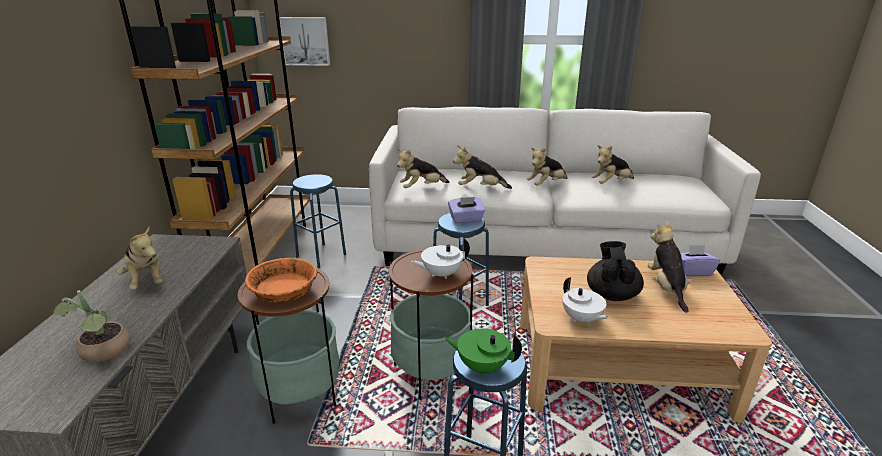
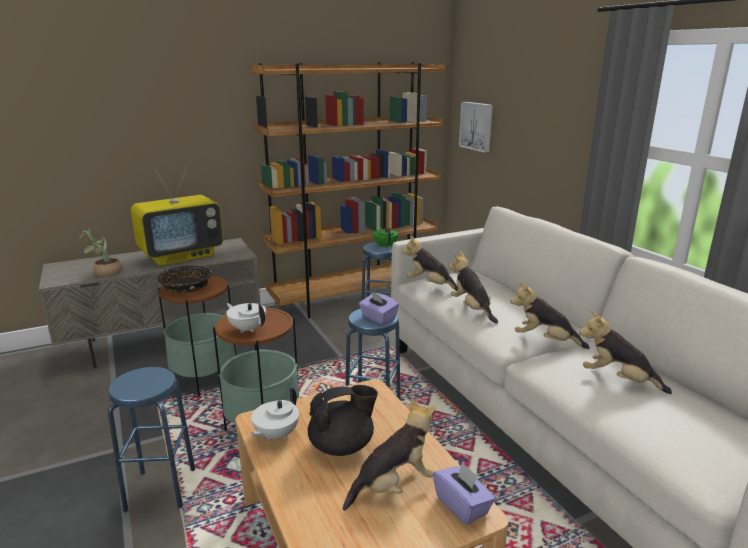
camera: 60 degrees right, 5 degrees down
plush toy [117,227,163,290] -> television [131,167,223,266]
orange bowl [245,258,317,303] -> black bowl [157,266,212,294]
green teapot [444,329,522,375] -> green teapot moved to [372,227,398,248]

